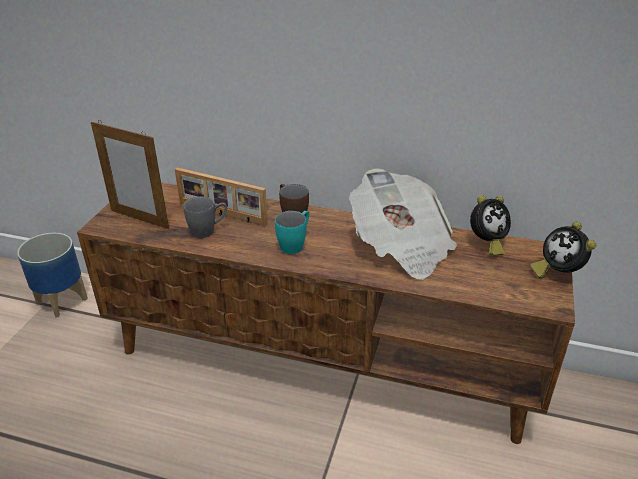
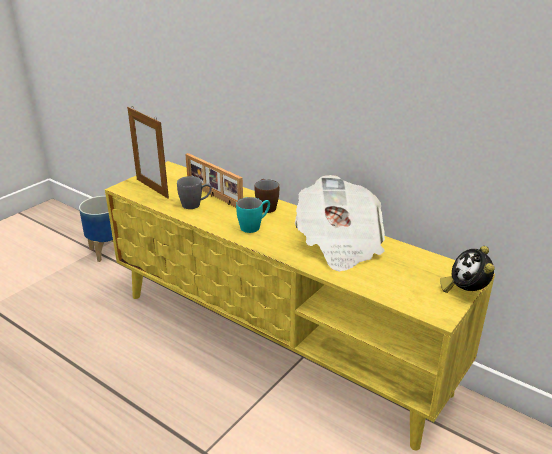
camera: 20 degrees right, 5 degrees down
brown tv stand [77,182,575,444] -> yellow tv stand [105,161,495,450]
alarm clock [470,195,511,256] -> none

